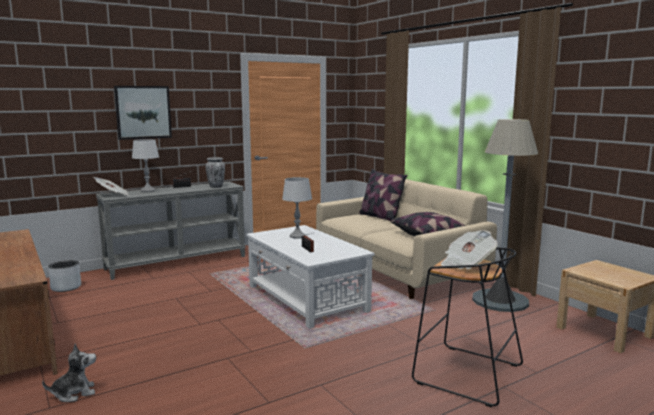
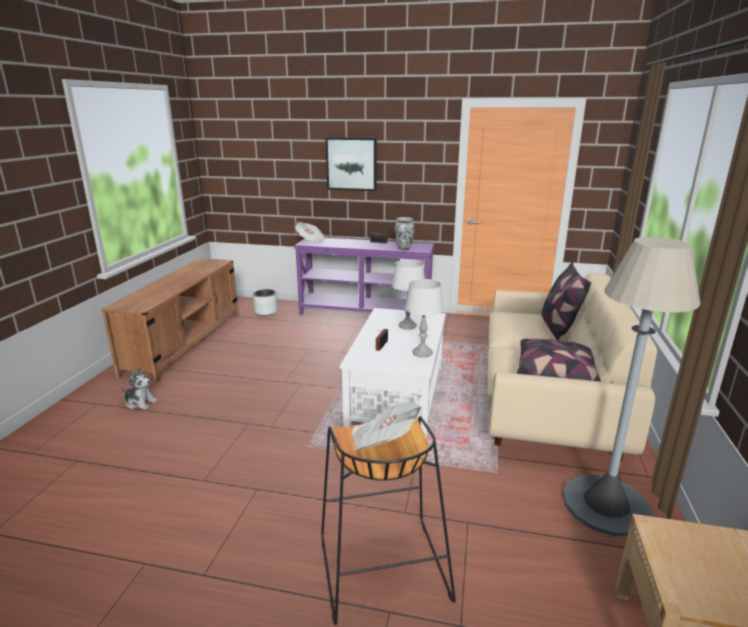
camera: 45 degrees right, 10 degrees up
grey console table [96,182,246,280] -> purple console table [294,238,434,315]
grey table lamp [132,139,159,192] -> grey table lamp moved to [405,279,444,357]

